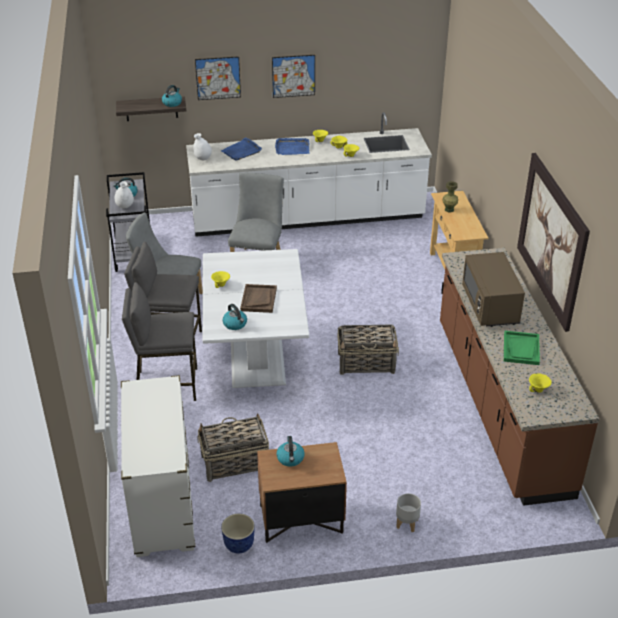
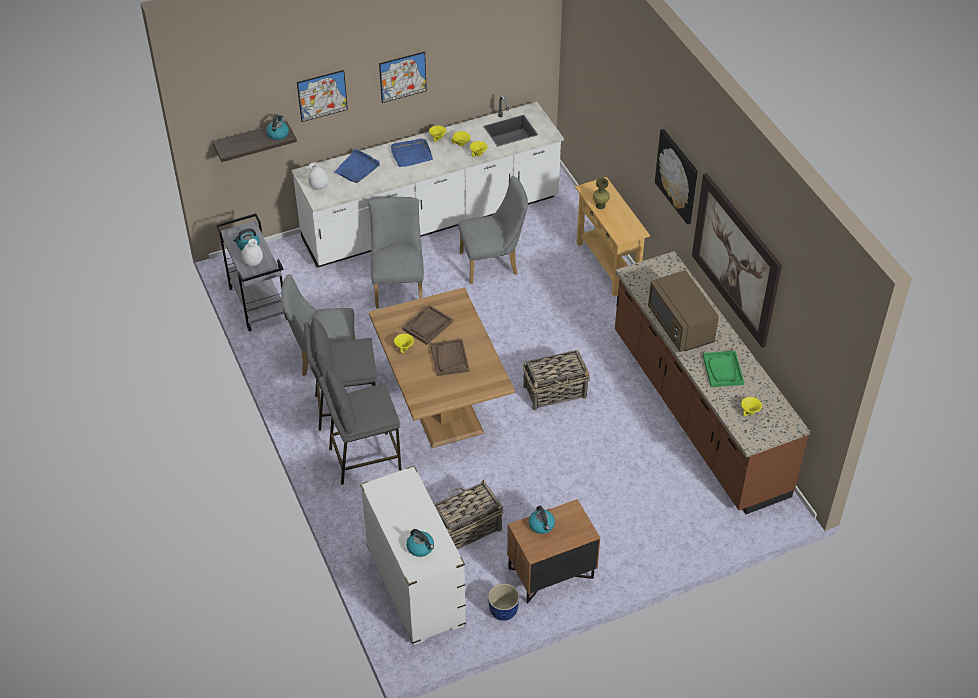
camera: 15 degrees left, 10 degrees up
white dining table [203,249,309,388] -> brown dining table [369,288,515,448]
kettle [223,304,247,330] -> kettle moved to [406,529,434,557]
grey planter [396,493,421,532] -> none
none -> brown tray [402,305,453,345]
none -> grey chair [458,176,528,284]
none -> picture [655,129,698,225]

